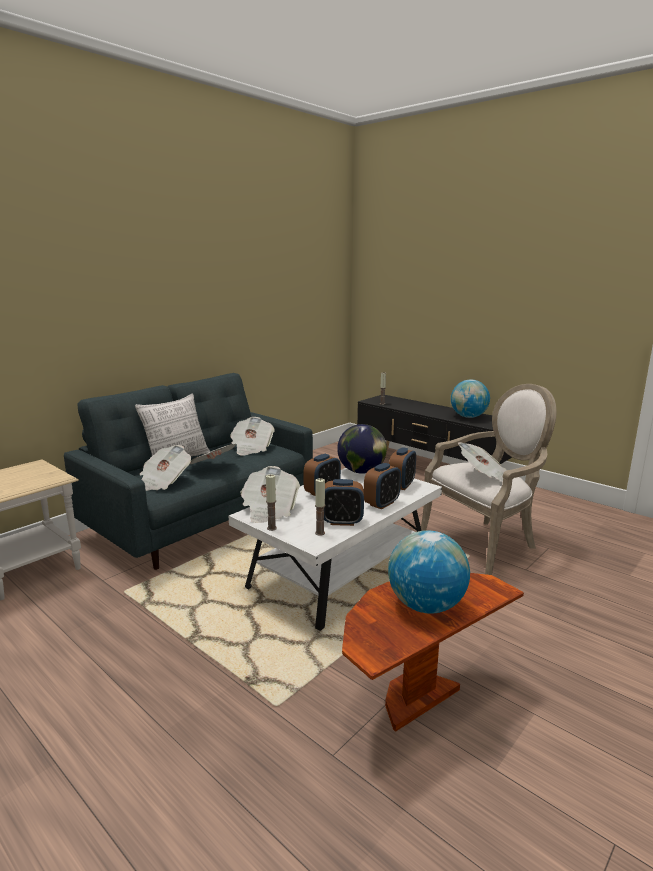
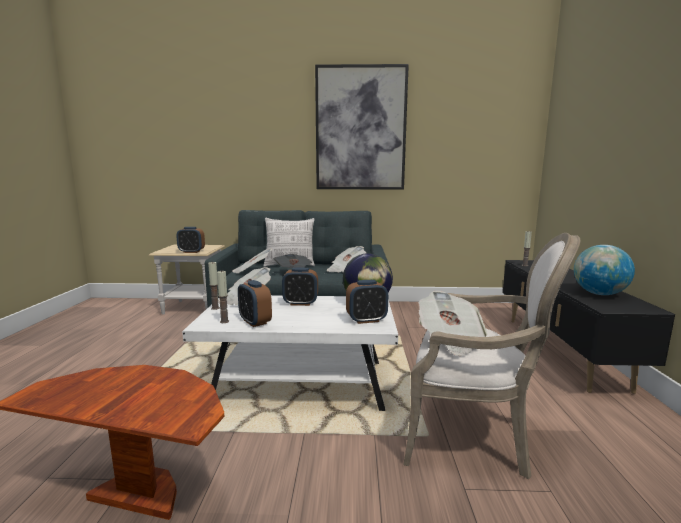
camera: 50 degrees right, 5 degrees down
alarm clock [364,463,401,510] -> alarm clock moved to [176,227,205,253]
globe [388,530,470,614] -> none
none -> picture [315,64,409,190]

